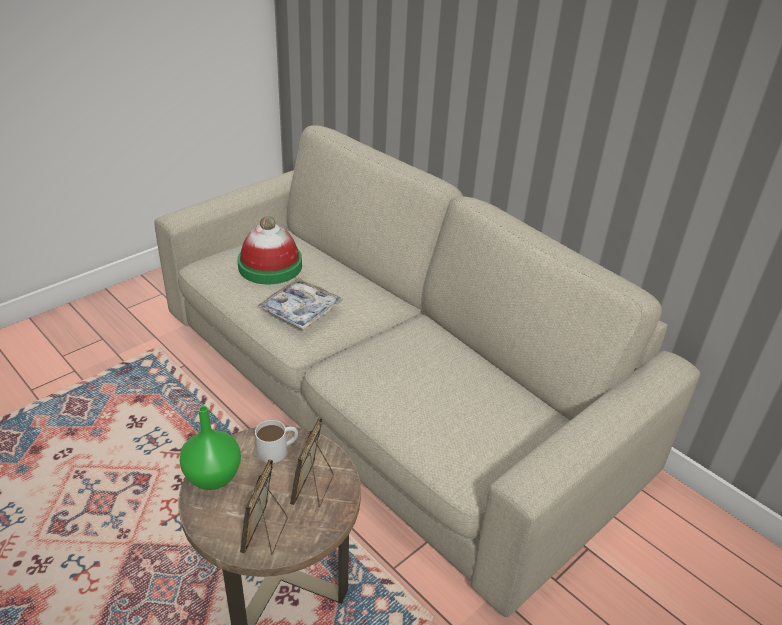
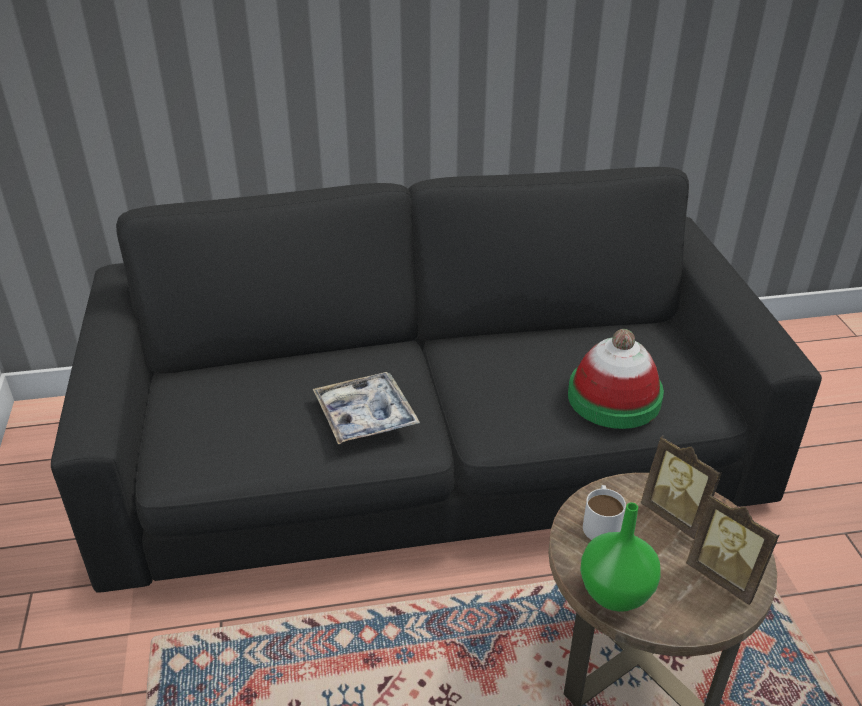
camera: 55 degrees left, 0 degrees up
beige sofa [154,125,700,617] -> black sofa [51,167,822,593]
hat [237,216,302,284] -> hat moved to [568,329,664,429]

